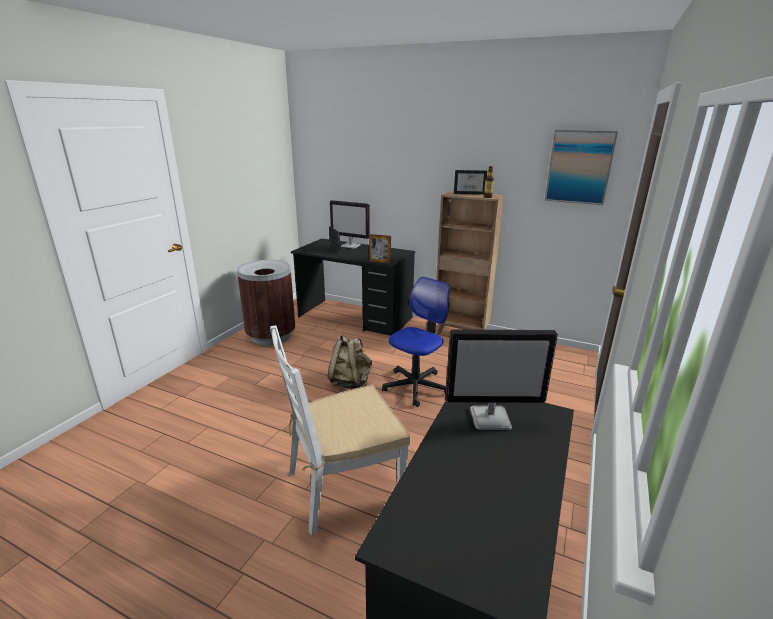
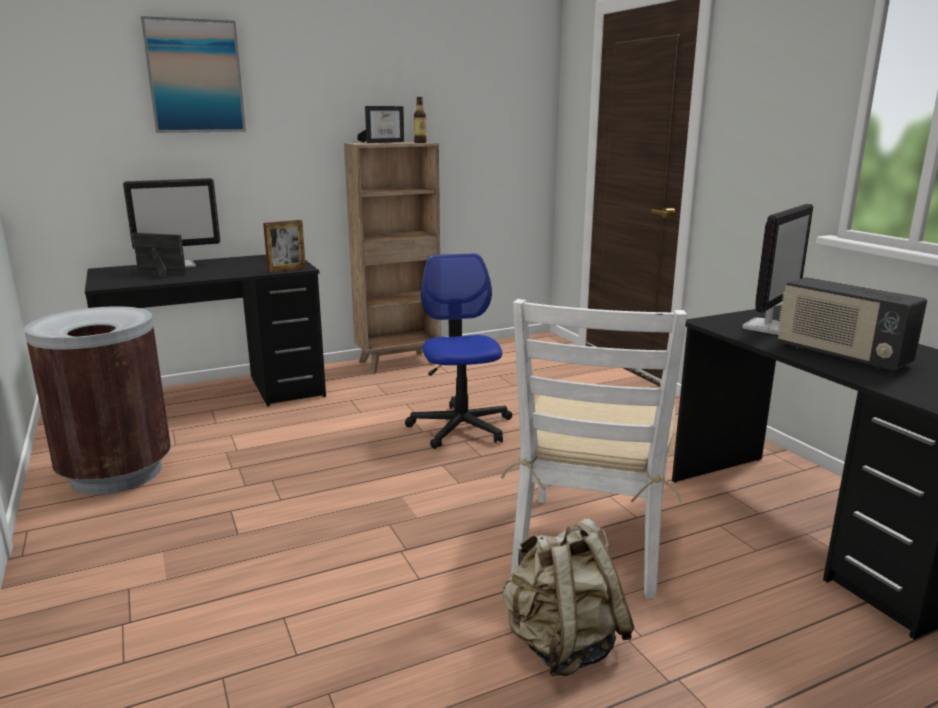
camera: 50 degrees left, 5 degrees down
beige backpack [328,334,372,389] -> beige backpack moved to [502,518,634,676]
picture [545,130,618,205] -> picture moved to [141,16,246,133]
none -> radio [777,277,927,371]

